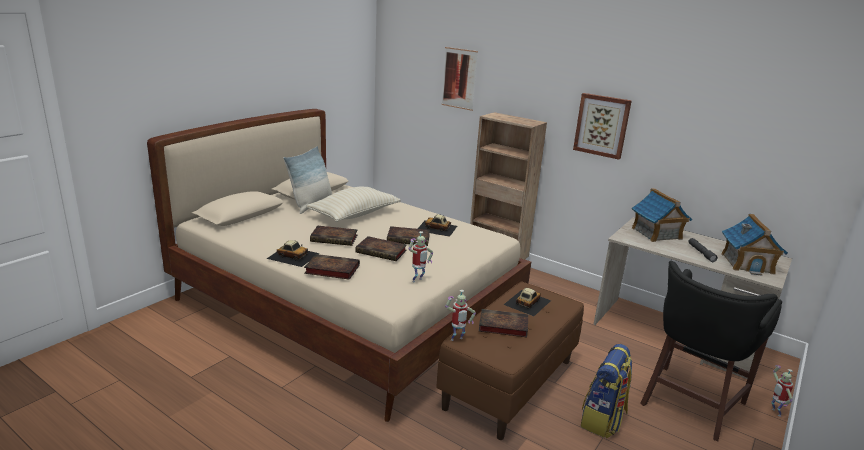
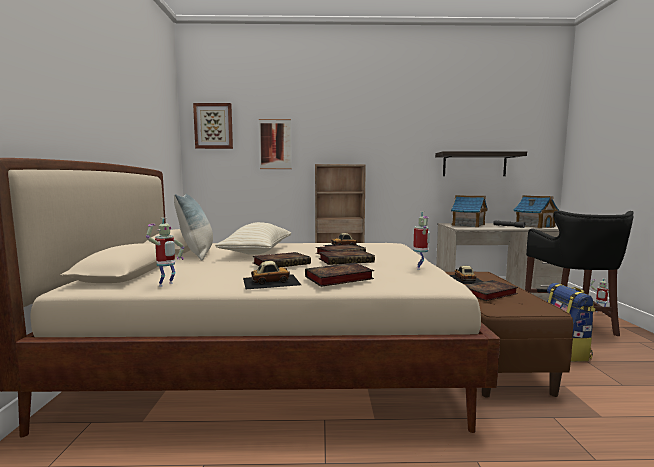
camera: 35 degrees left, 15 degrees down
toy robot [445,290,476,341] -> toy robot moved to [146,218,184,287]
picture [573,93,632,160] -> picture moved to [193,103,233,149]
none -> shelf [435,151,527,176]

